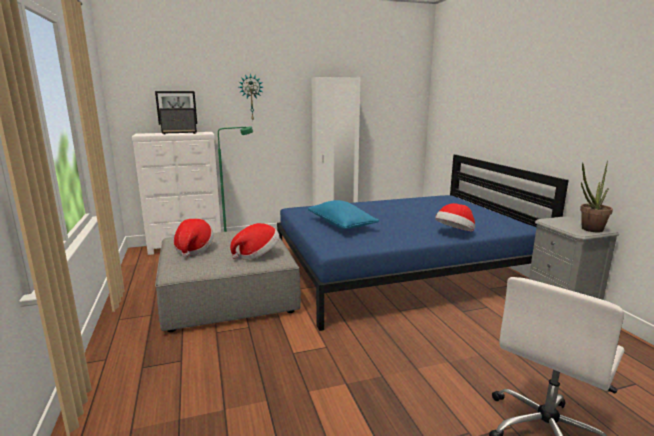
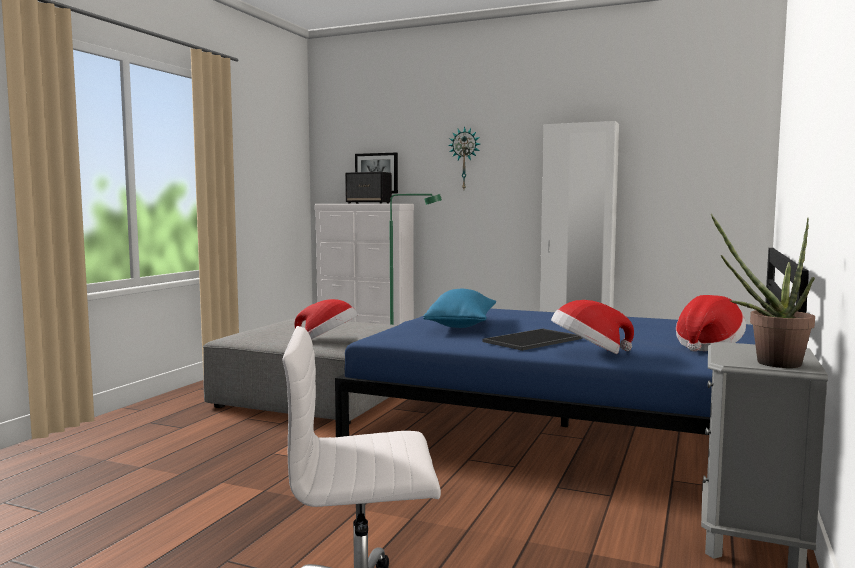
camera: 40 degrees right, 10 degrees down
hat [173,219,214,258] -> hat moved to [676,295,746,352]
none -> tray [482,328,582,351]

